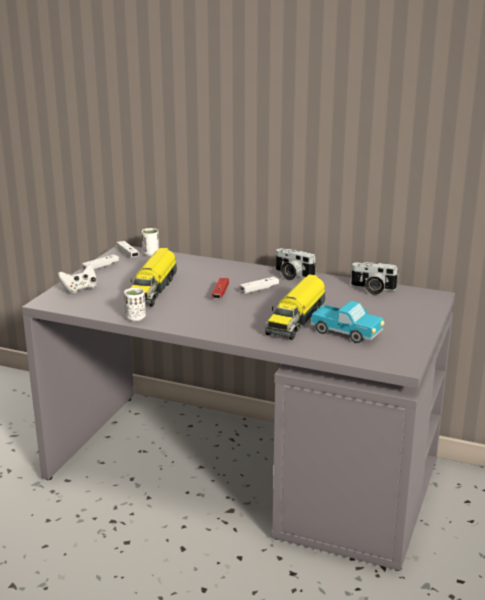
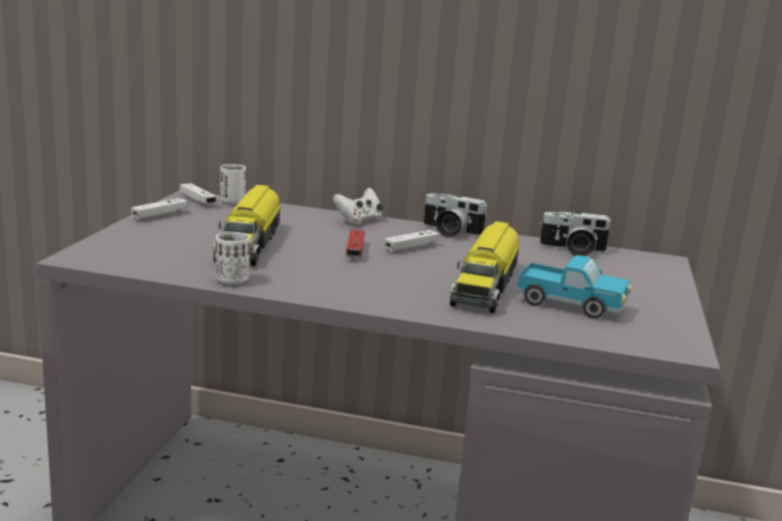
camera: 10 degrees left, 5 degrees down
white game controller [58,264,97,294] -> white game controller moved to [333,188,383,225]

